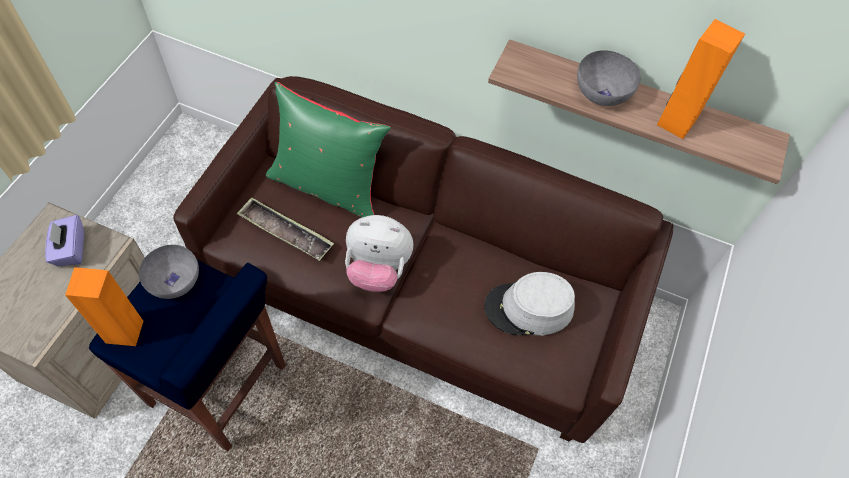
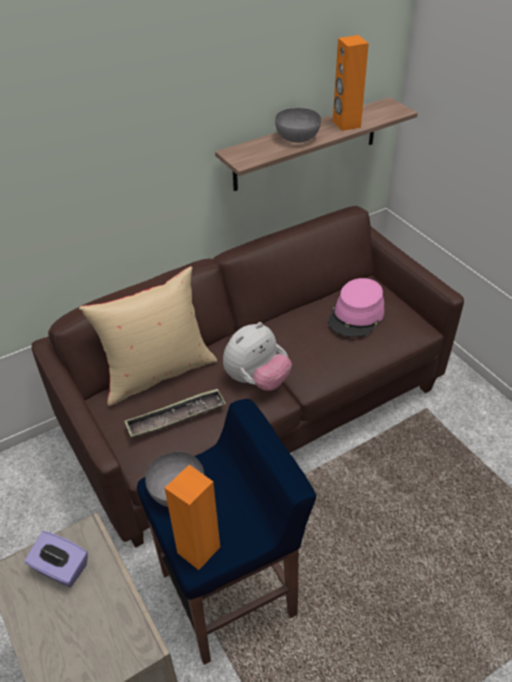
camera: 50 degrees left, 15 degrees down
green pillow [266,82,391,217] -> beige pillow [79,266,217,406]
grey hat [484,272,575,336] -> pink hat [328,278,385,337]

